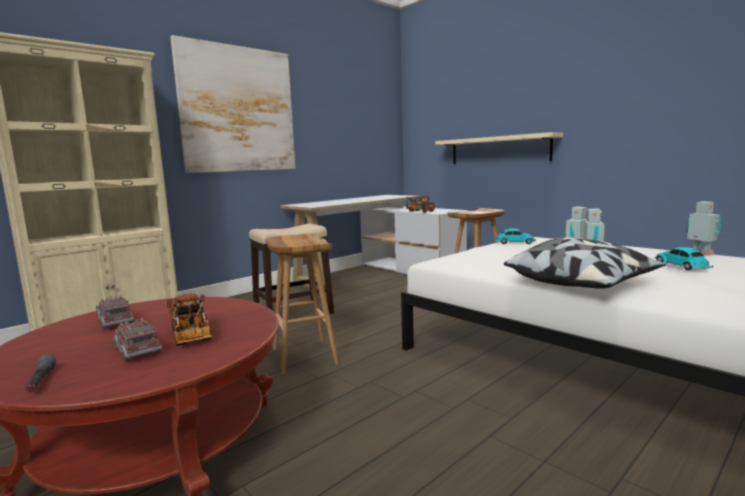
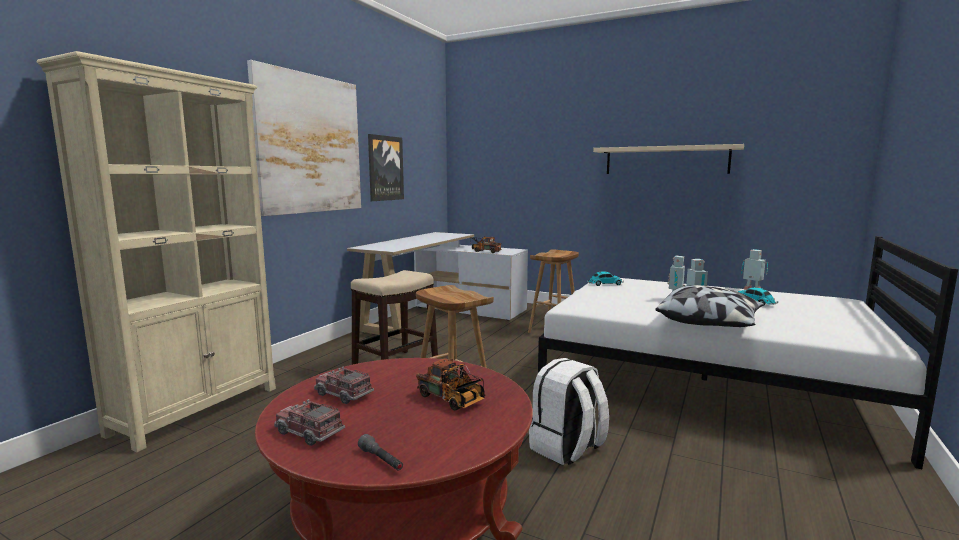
camera: 20 degrees left, 0 degrees up
toy truck [113,318,162,361] -> toy truck moved to [274,399,345,446]
beige shelf [435,132,563,164] -> beige shelf moved to [593,144,744,174]
none -> picture [368,134,404,201]
none -> white backpack [529,358,609,465]

